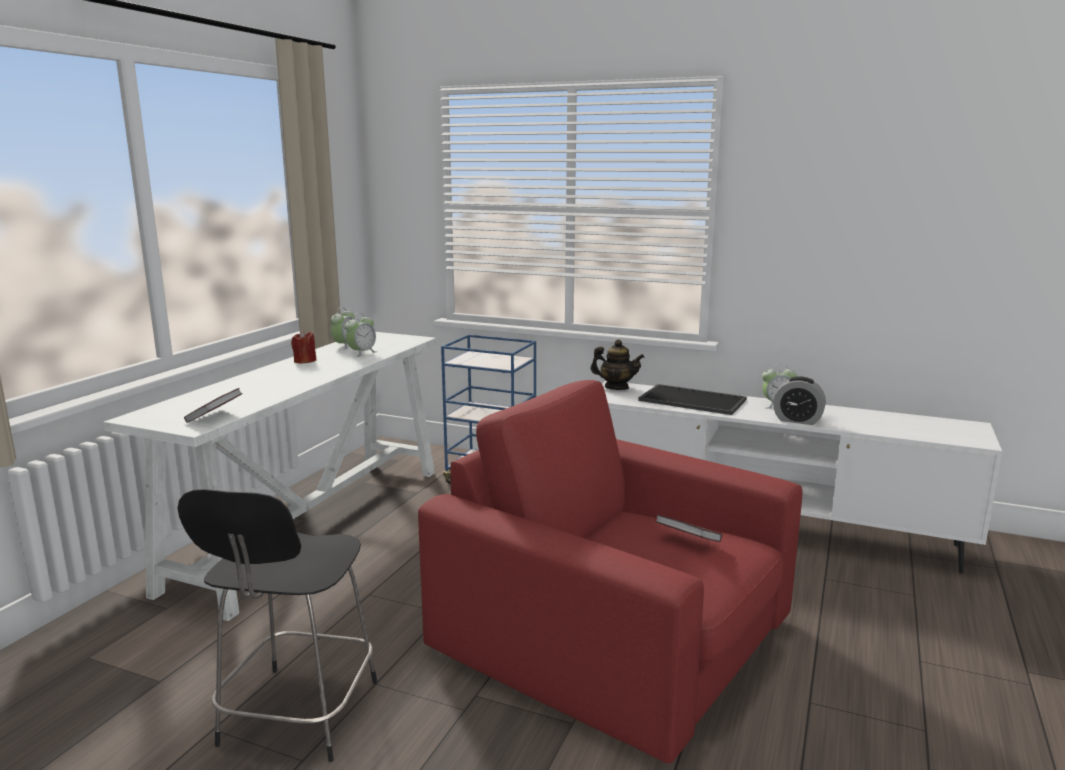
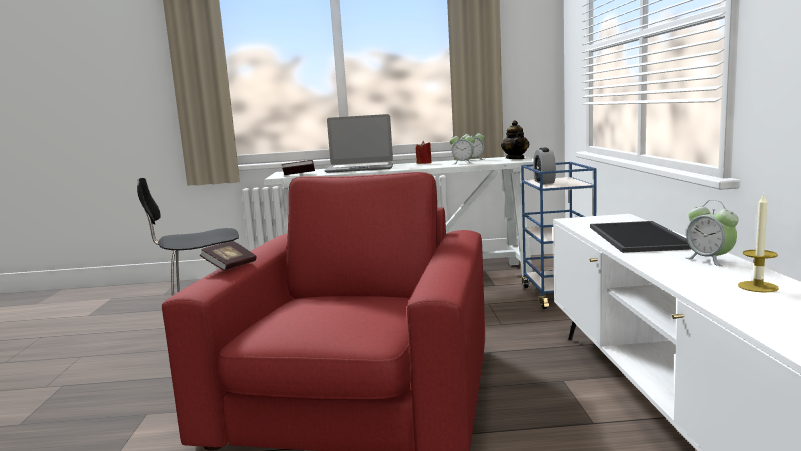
camera: 65 degrees right, 5 degrees down
teapot [590,339,644,390] -> teapot moved to [501,120,529,159]
book [655,515,722,542] -> book moved to [200,241,257,271]
alarm clock [773,376,826,425] -> alarm clock moved to [533,147,556,184]
none -> laptop [324,114,393,173]
none -> candle [738,193,779,292]

